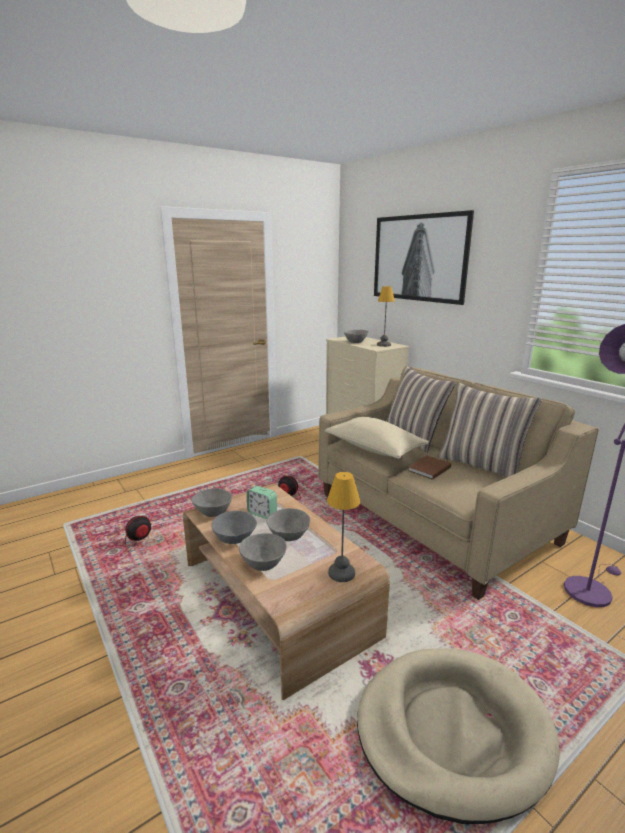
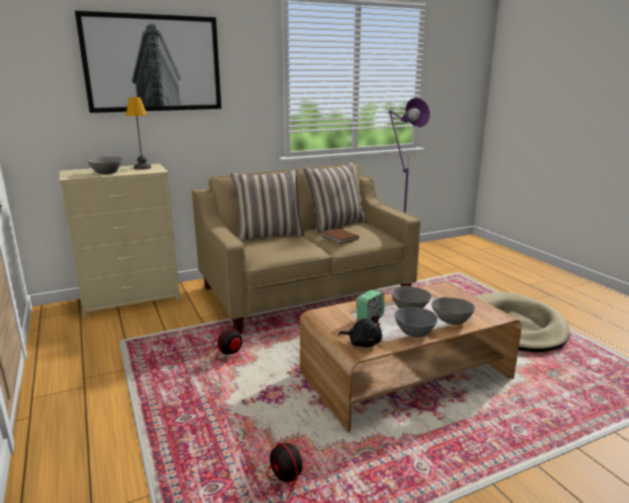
camera: 80 degrees left, 0 degrees up
grey bowl [191,488,232,517] -> black plush toy [339,316,382,347]
beige pillow [325,417,429,459] -> none
table lamp [327,472,360,582] -> none

